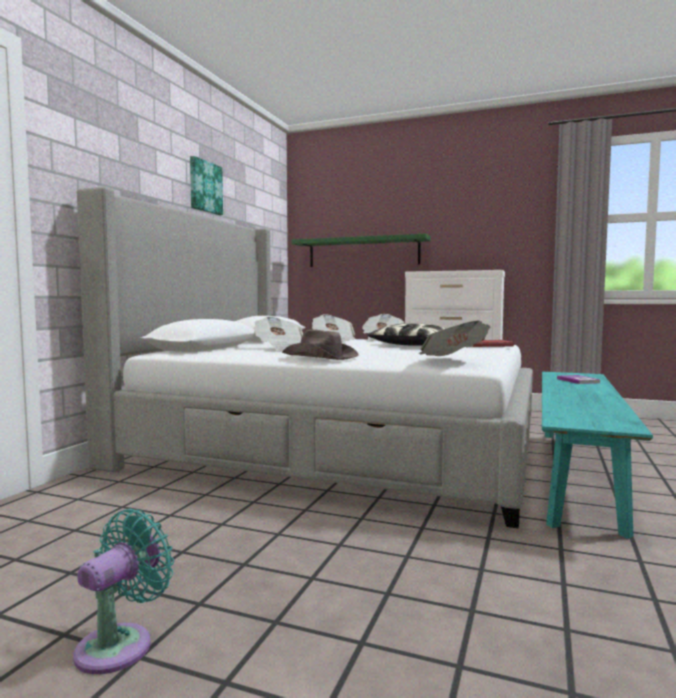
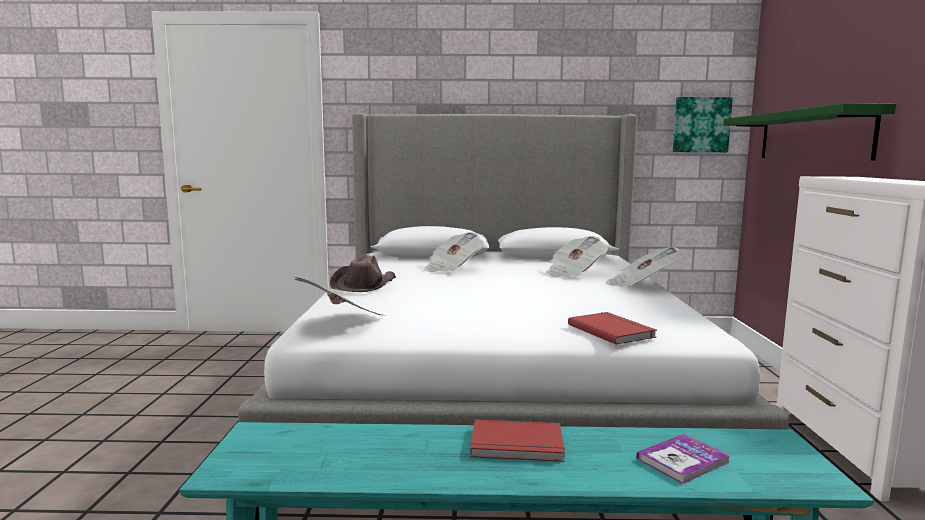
camera: 70 degrees right, 5 degrees up
turquoise fan [73,509,174,674] -> none
picture [190,156,223,215] -> picture moved to [673,97,733,152]
pillow [368,323,447,346] -> none
none -> red book [470,419,565,462]

